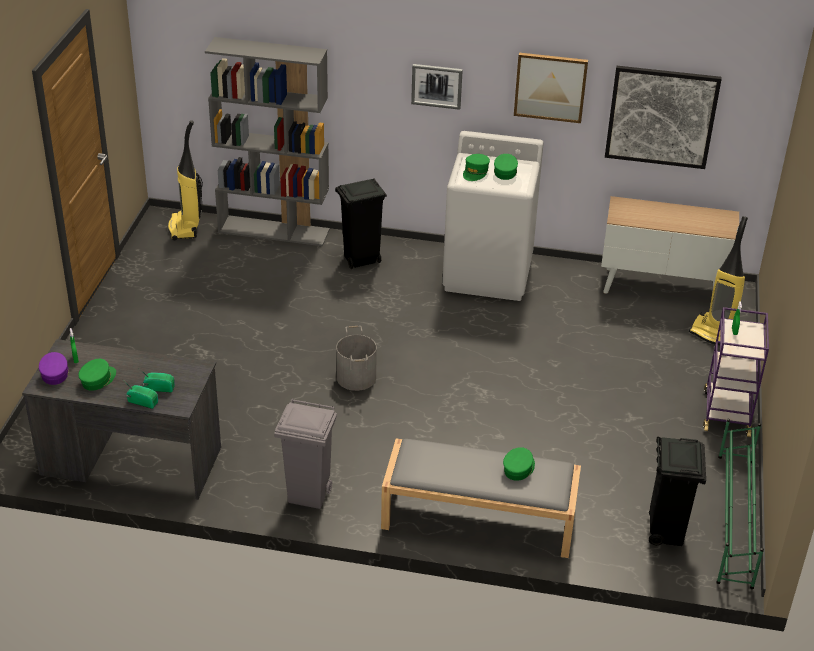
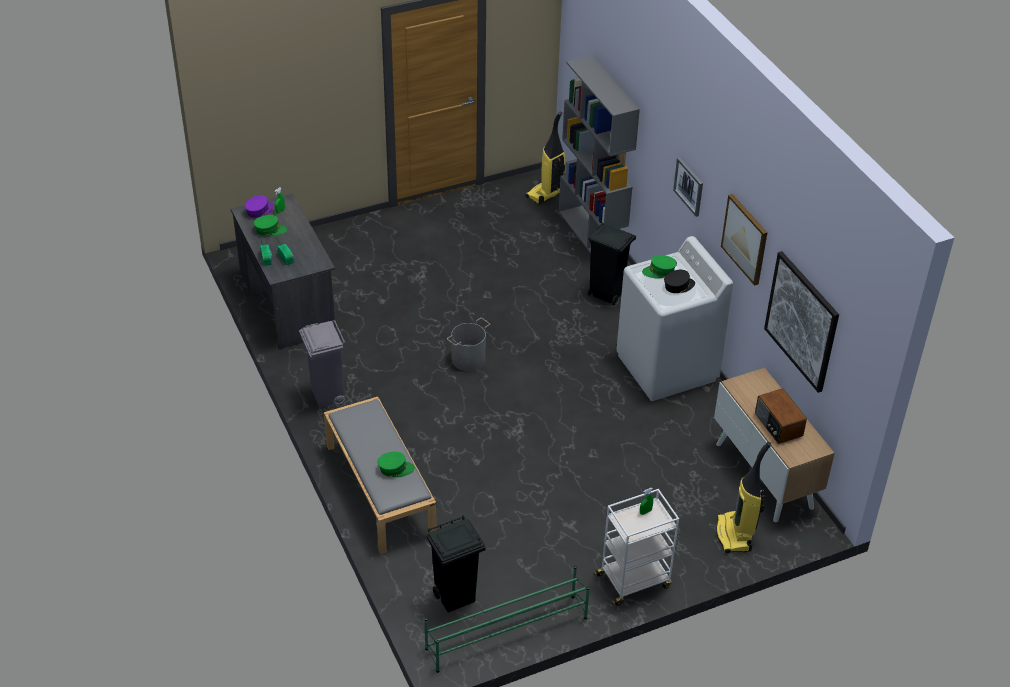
camera: 55 degrees right, 5 degrees up
green cap [494,154,518,180] -> black cap [664,270,695,293]
purple cart [703,307,769,437] -> white cart [593,489,679,606]
none -> radio [755,388,807,444]

